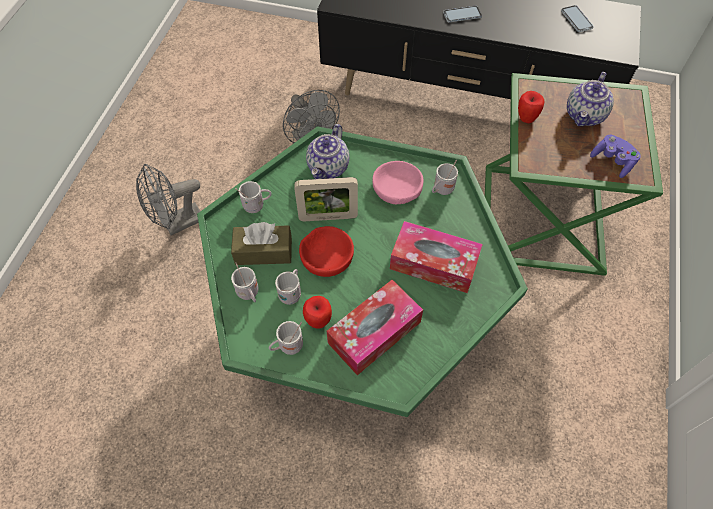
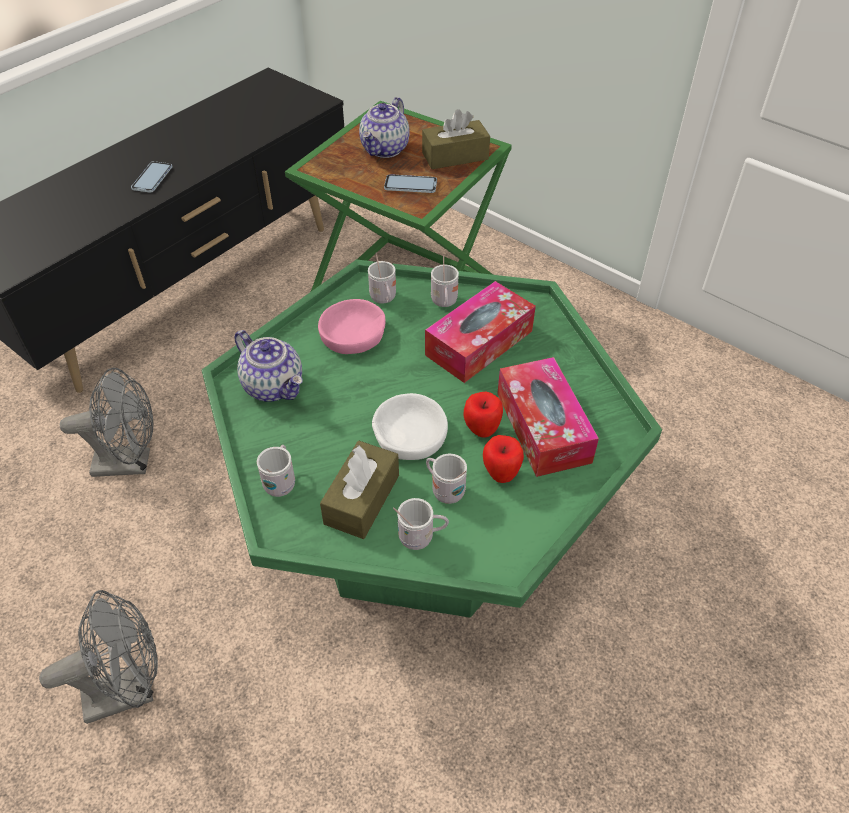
camera: 65 degrees left, 10 degrees down
grey fan [136,164,200,235] -> grey fan turned 105 degrees counterclockwise [39,590,158,724]
white mug [269,321,303,355] -> white mug moved to [431,255,459,307]
picture frame [294,177,358,221] -> none
red bowl [299,226,354,277] -> white bowl [372,393,448,460]
apple [518,91,544,123] -> apple moved to [464,392,503,438]
phone [561,5,594,32] -> phone moved to [384,174,437,193]
teapot [567,72,614,126] -> teapot turned 60 degrees clockwise [359,97,409,158]
purple game controller [590,135,641,178] -> brown tissue box [422,109,490,169]

